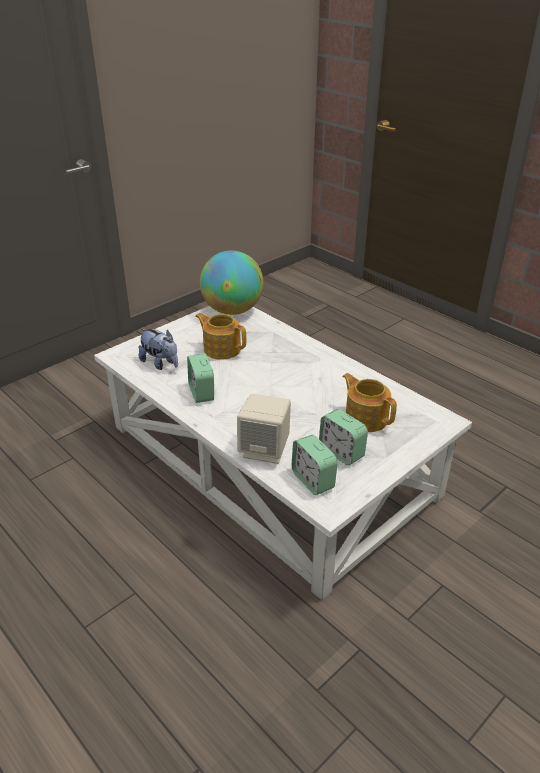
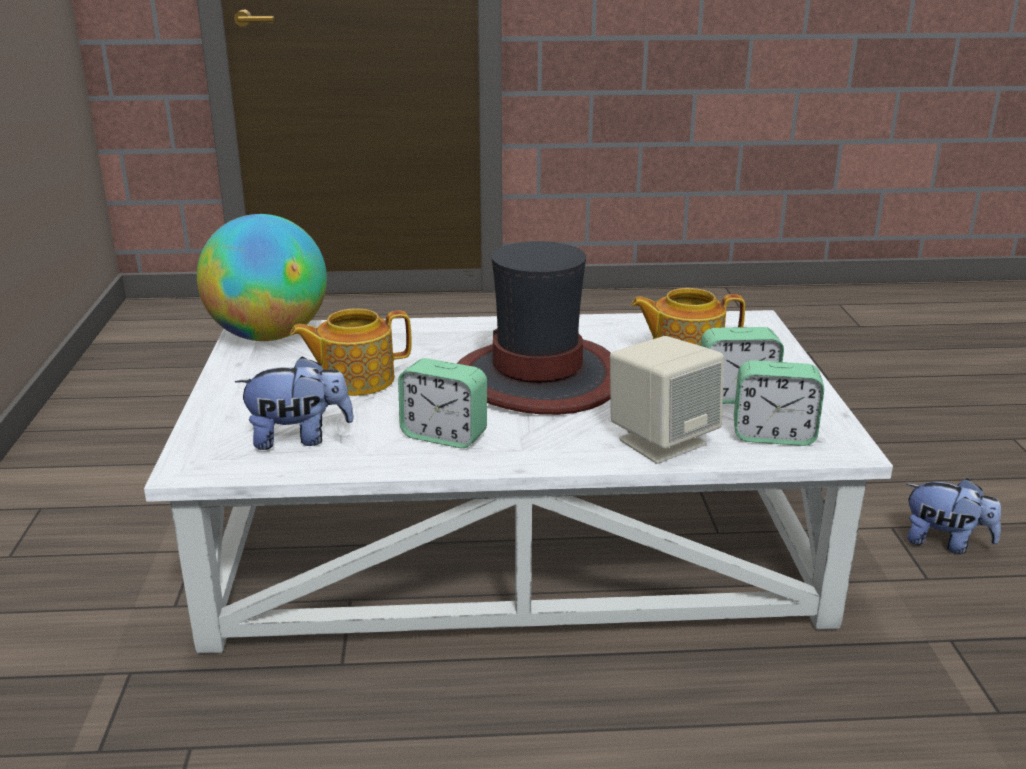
camera: 50 degrees left, 10 degrees down
none -> hat [456,241,611,415]
none -> plush toy [906,478,1001,554]

